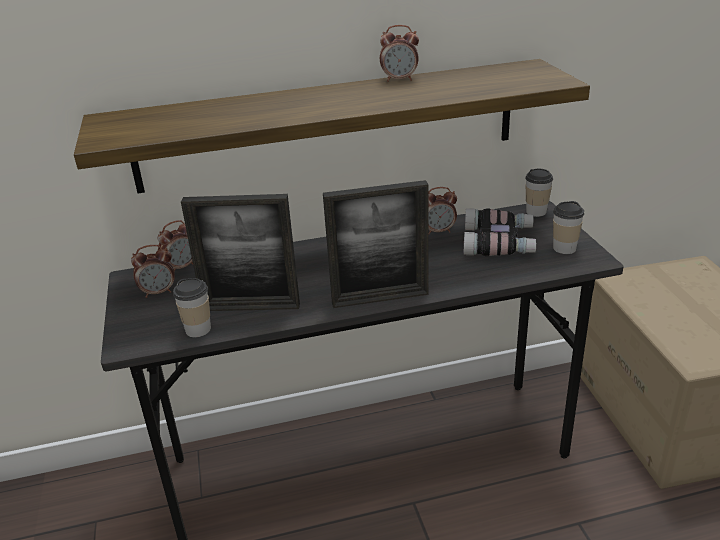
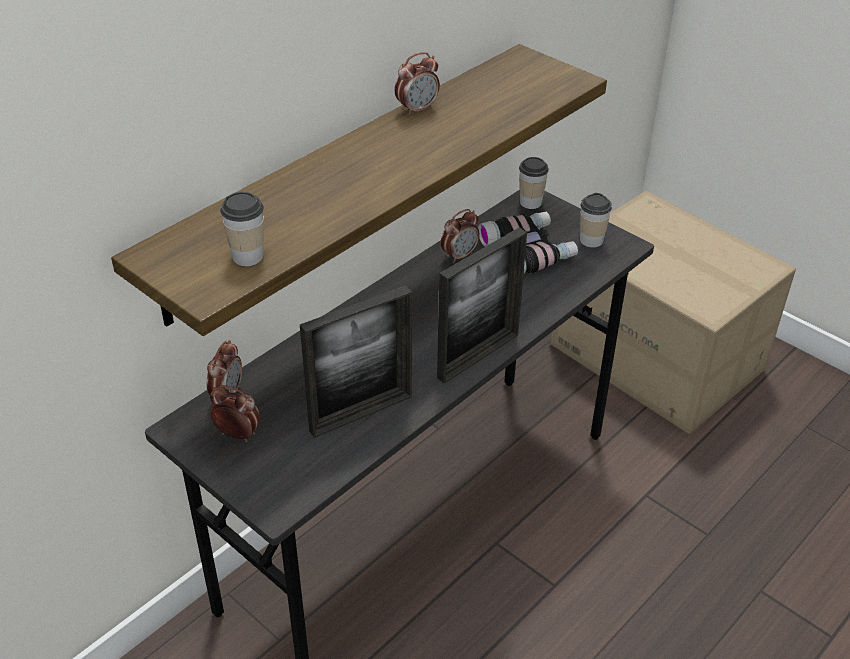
camera: 35 degrees left, 10 degrees up
alarm clock [131,245,175,298] -> alarm clock turned 105 degrees counterclockwise [210,385,261,442]
cup [173,278,211,337] -> cup moved to [220,192,264,266]

